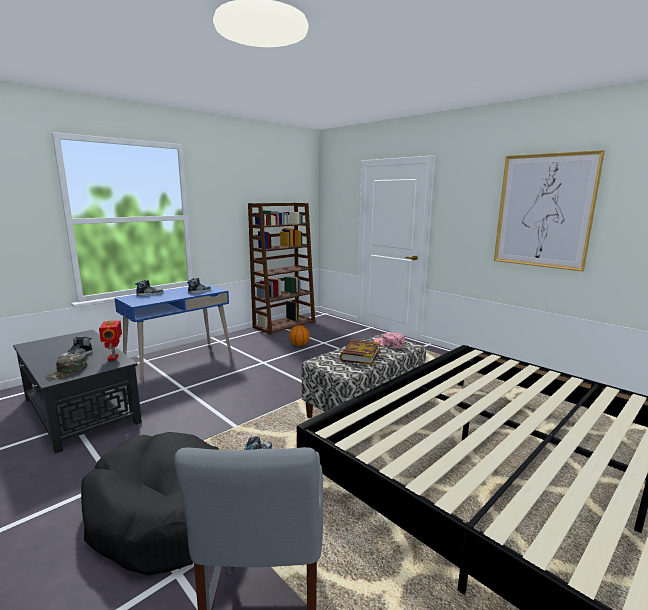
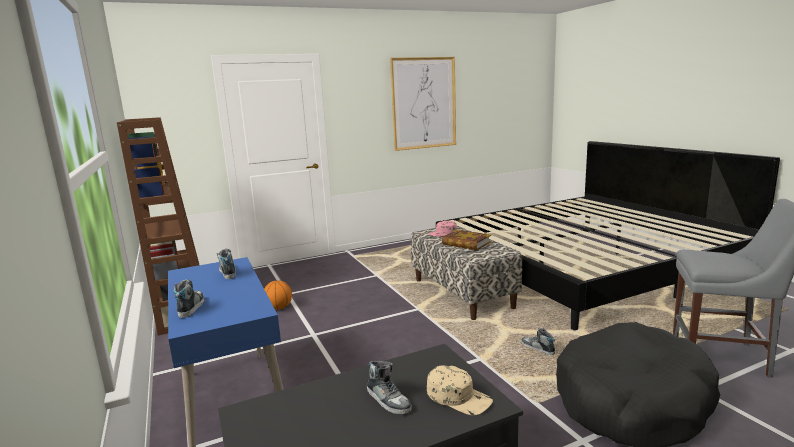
camera: 70 degrees left, 0 degrees up
green cap [45,353,87,379] -> beige cap [427,365,493,415]
toy robot [99,320,122,361] -> none

